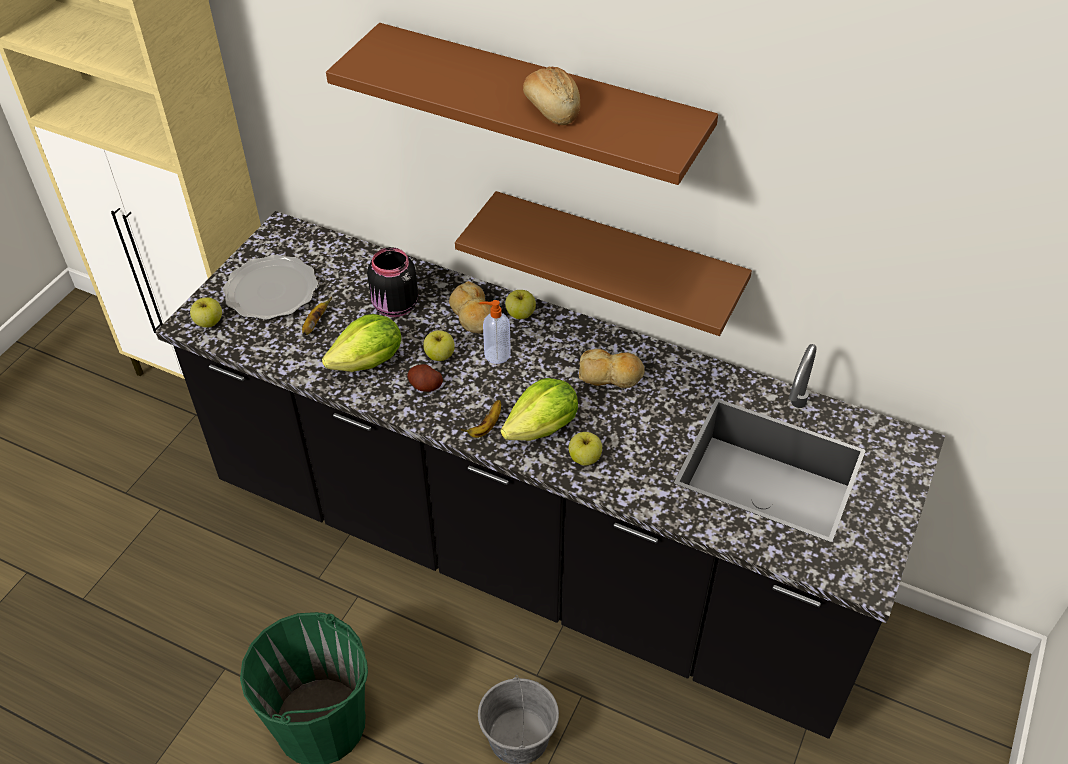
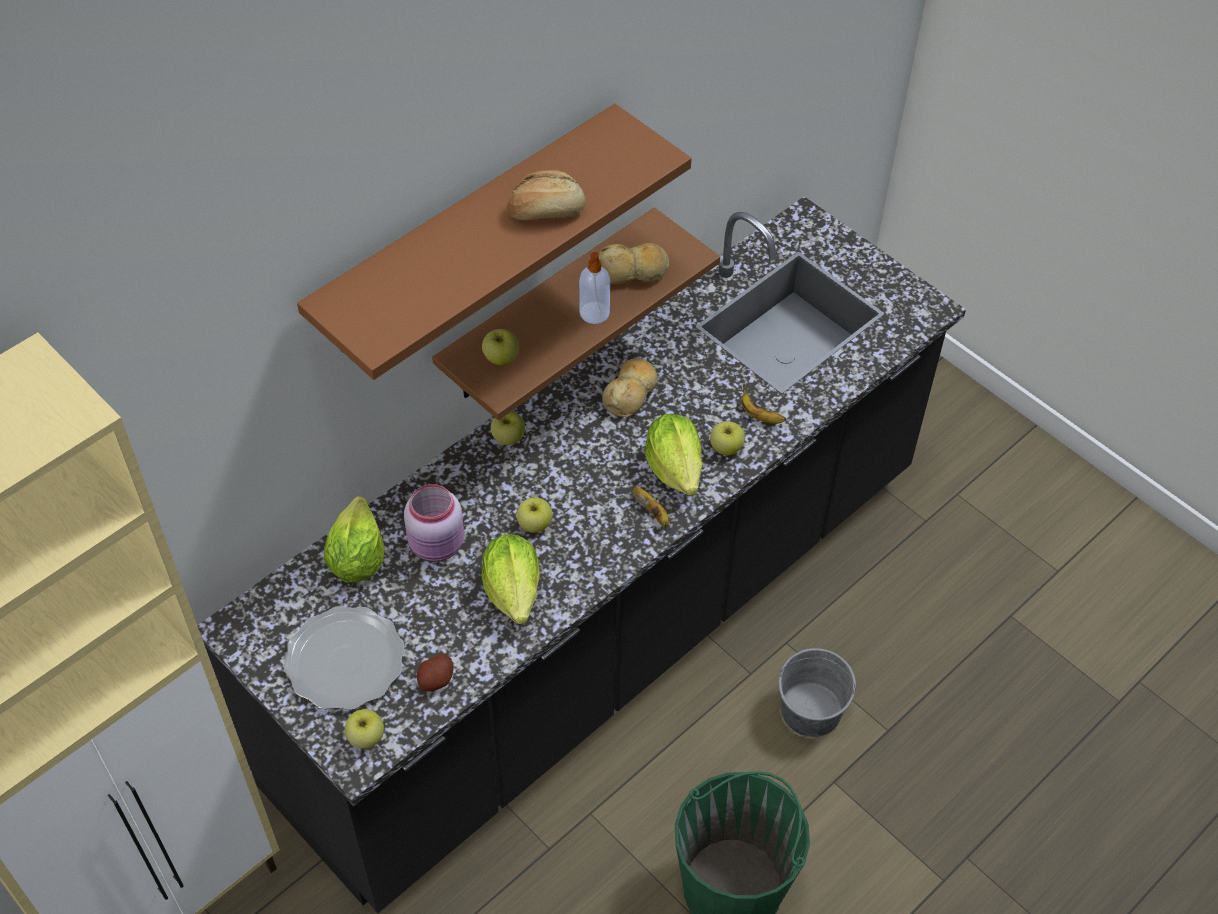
camera: 70 degrees left, 5 degrees up
banana [302,297,332,335] -> banana moved to [741,383,786,424]
black jar [367,247,418,317] -> pink jar [404,484,464,562]
potato [407,364,443,392] -> potato moved to [417,654,453,691]
bread [449,281,492,333] -> bread moved to [599,243,669,285]
soap dispenser [479,300,511,364] -> soap dispenser moved to [579,252,610,324]
none -> lettuce [324,496,385,583]
none -> apple [482,329,519,365]

